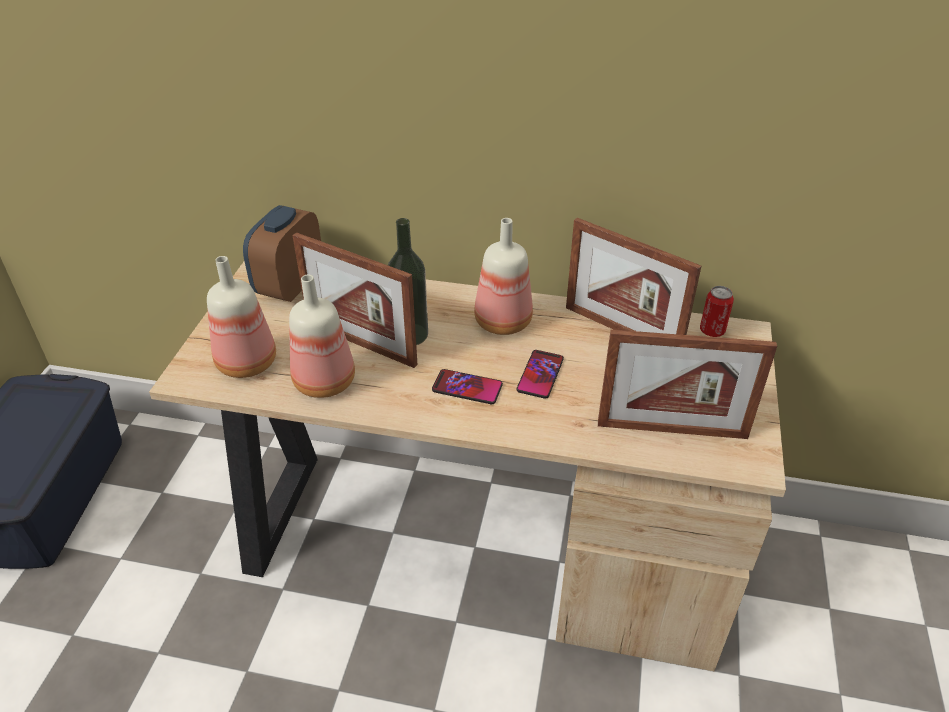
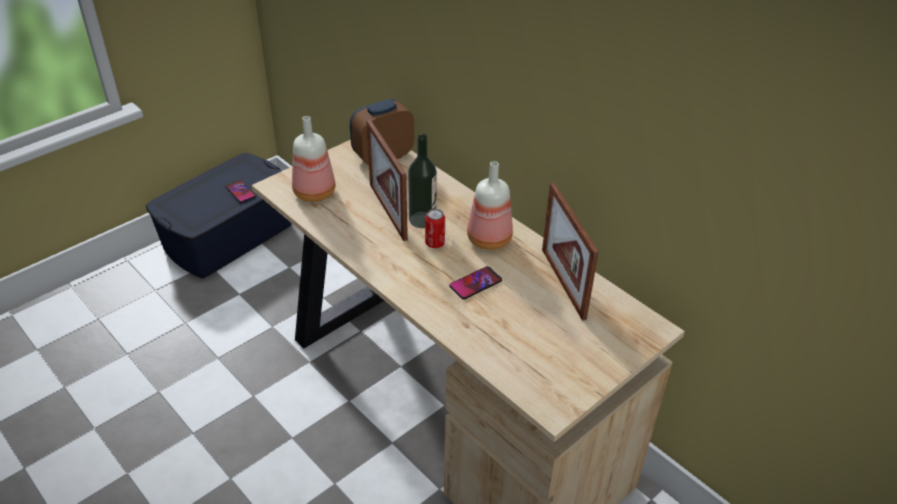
camera: 35 degrees right, 0 degrees up
bottle [289,275,355,398] -> none
phone [432,369,503,404] -> phone moved to [225,180,256,203]
picture frame [598,329,777,439] -> none
can [700,286,734,337] -> can moved to [425,209,445,248]

